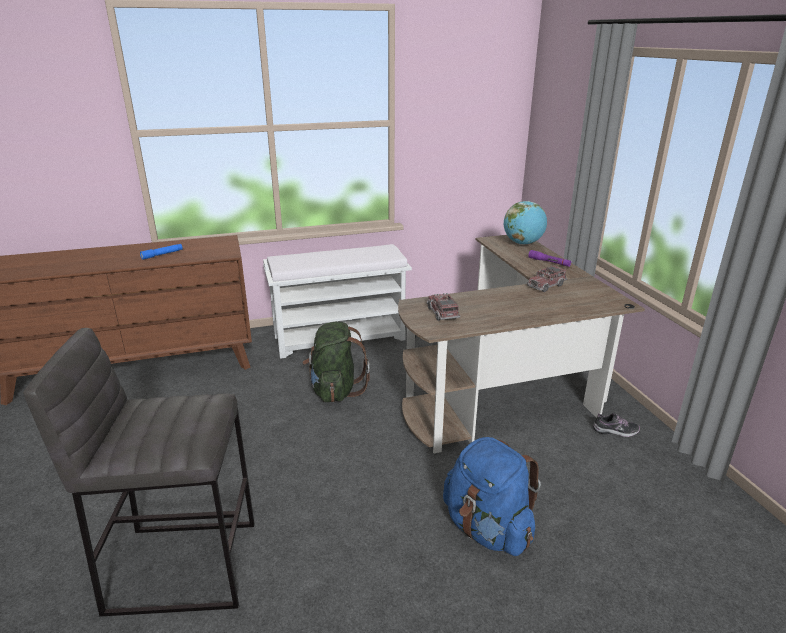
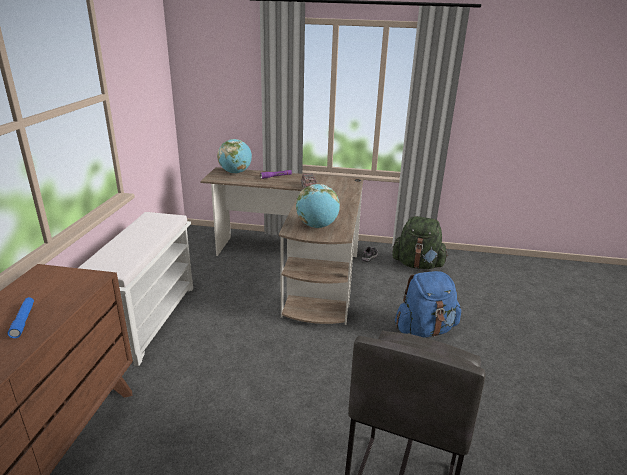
camera: 65 degrees left, 0 degrees up
green backpack [302,321,370,402] -> green backpack moved to [392,216,448,269]
toy truck [427,293,461,321] -> globe [296,184,340,228]

